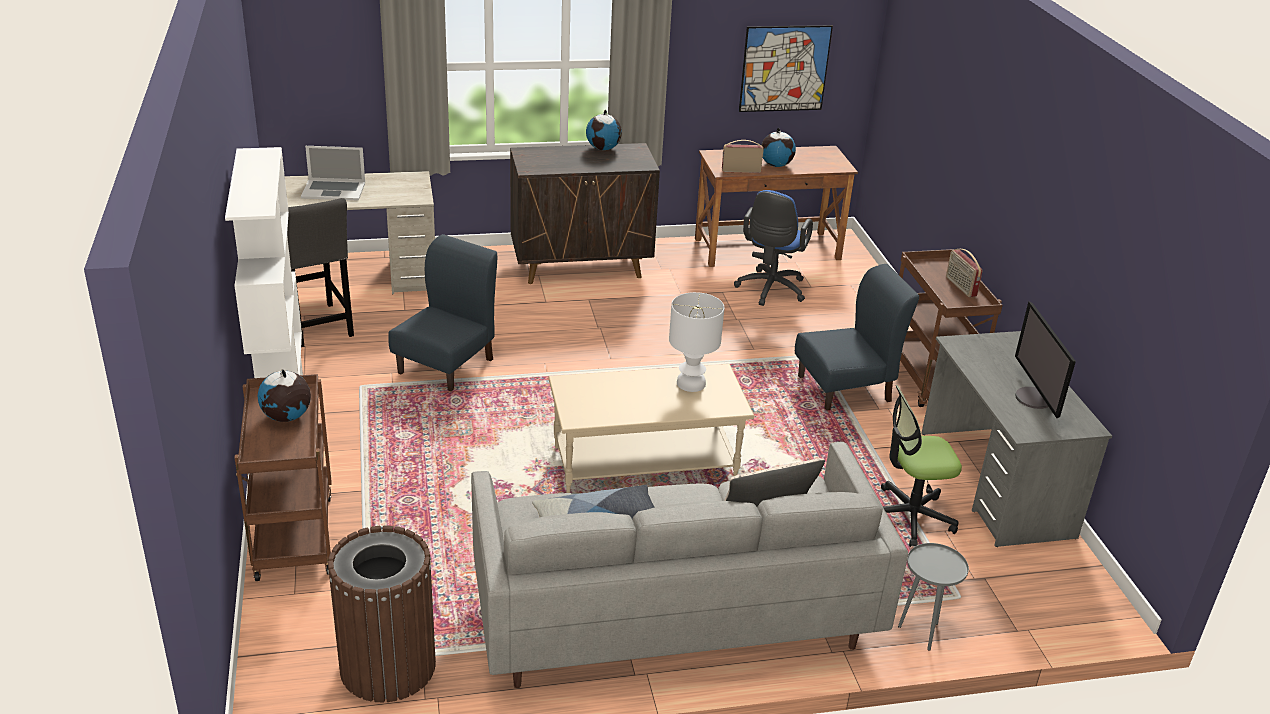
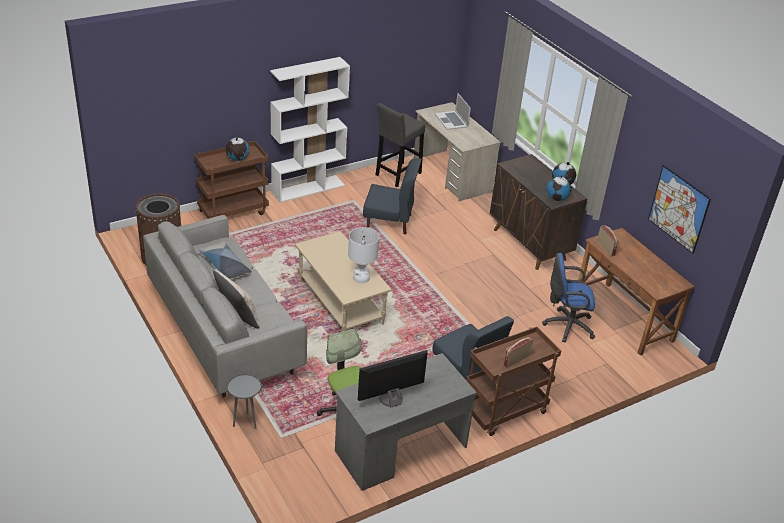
camera: 70 degrees right, 5 degrees up
globe [761,128,796,167] -> globe moved to [547,175,571,201]

